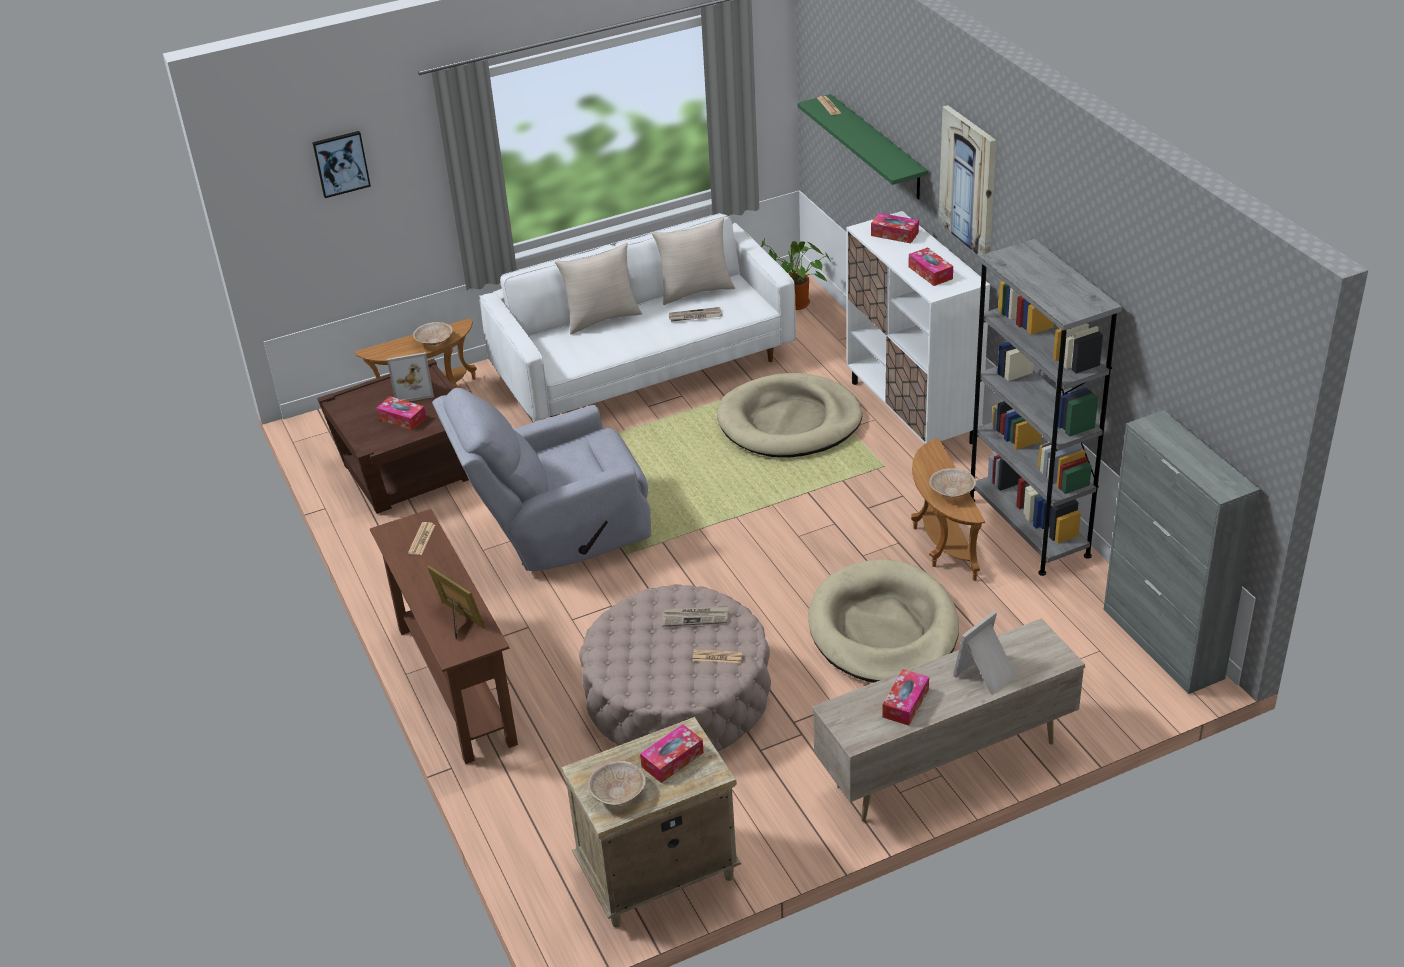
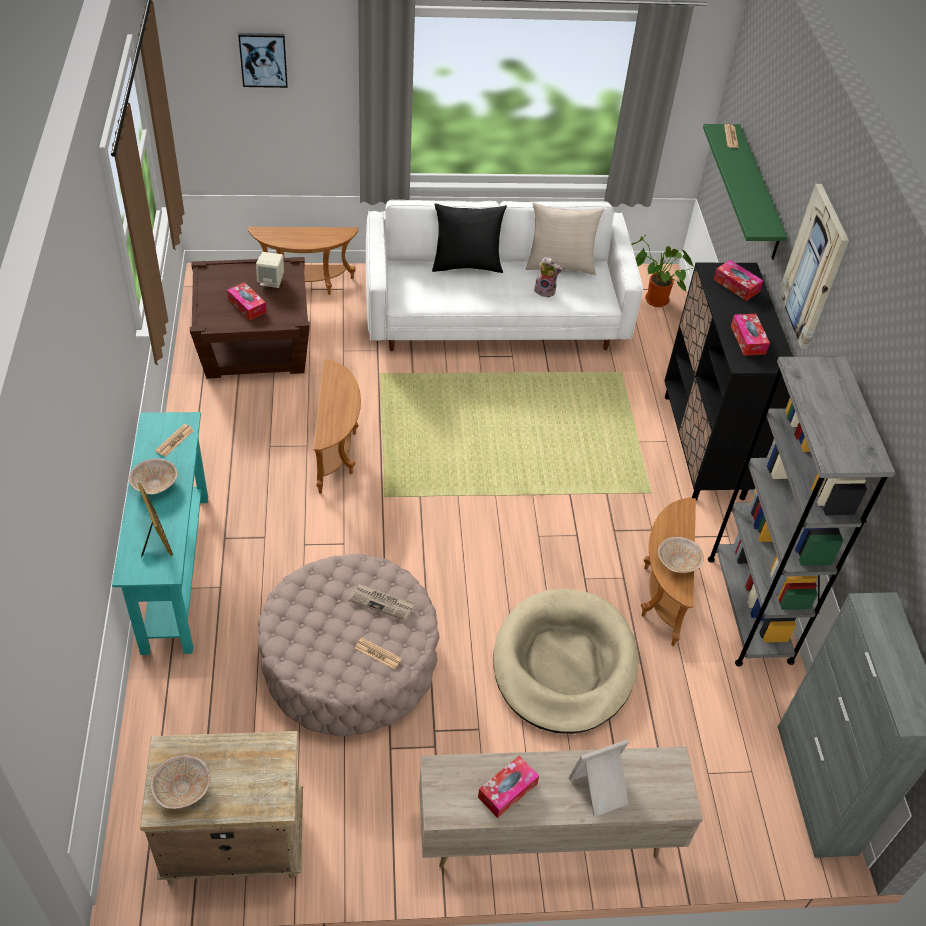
camera: 15 degrees right, 10 degrees up
brown console table [370,509,518,764] -> turquoise console table [112,412,208,655]
picture frame [387,352,434,402] -> beige speaker [256,252,284,288]
beige bowl [413,322,453,345] -> beige bowl moved to [129,458,178,495]
grey armchair [432,388,651,571] -> brown side table [313,359,361,494]
beige pillow [555,242,642,334] -> black pillow [432,204,507,273]
tissue box [640,724,704,783] -> none
newspaper [669,307,722,322] -> plush toy [534,257,563,297]
beige dog bed [717,373,862,458] -> none
white cabinet [846,211,990,444] -> black cabinet [664,263,793,501]

